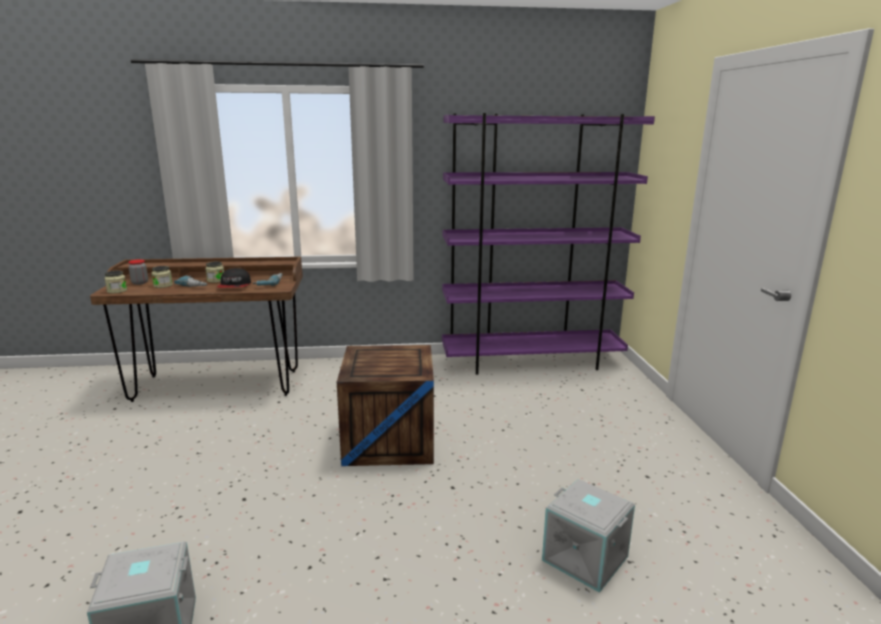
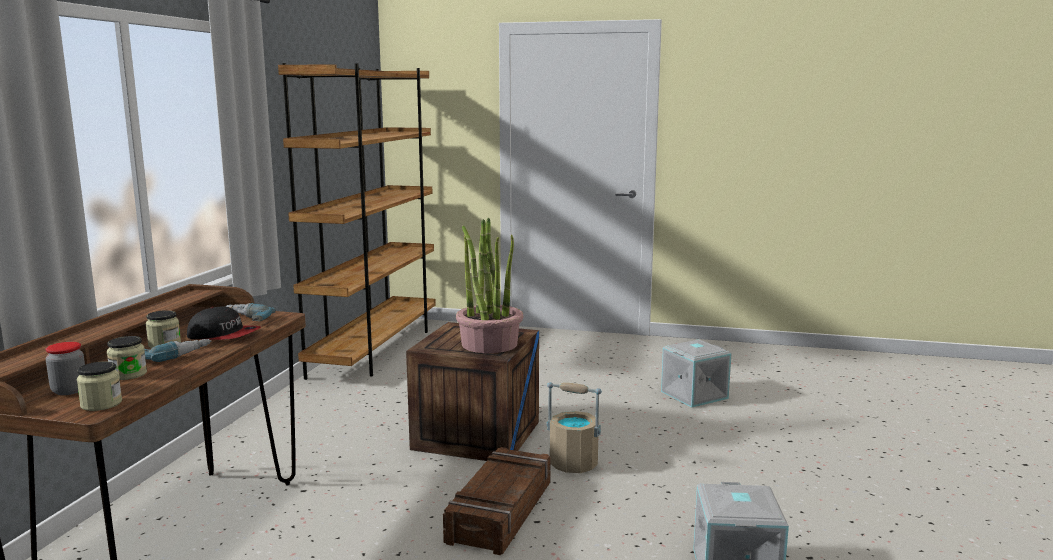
camera: 70 degrees left, 5 degrees down
purple bookcase [442,113,655,375] -> brown bookcase [278,63,436,380]
none -> crate [443,447,551,555]
none -> potted plant [456,218,523,353]
none -> beige bucket [546,382,602,473]

